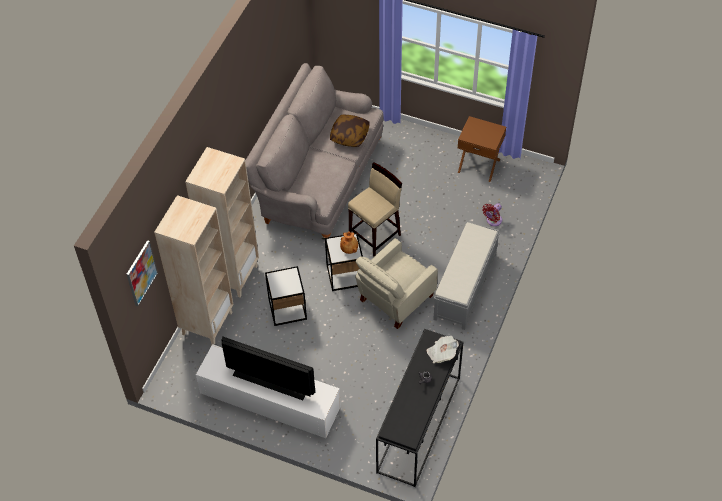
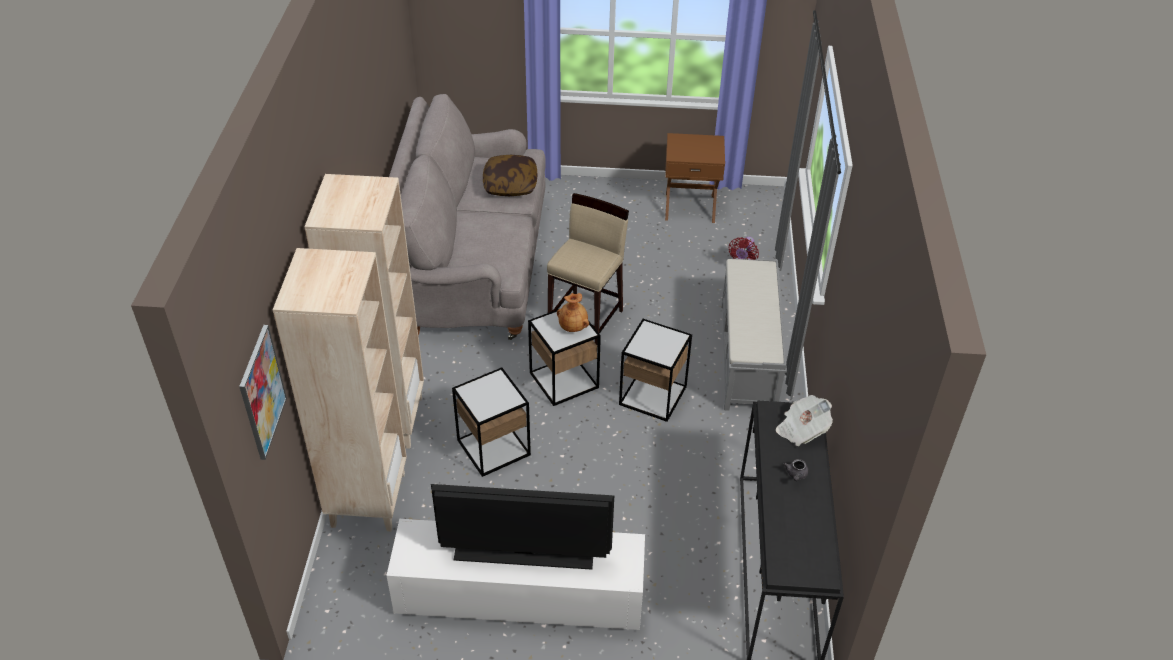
camera: 20 degrees left, 10 degrees down
beige armchair [355,238,438,329] -> side table [619,319,692,422]

